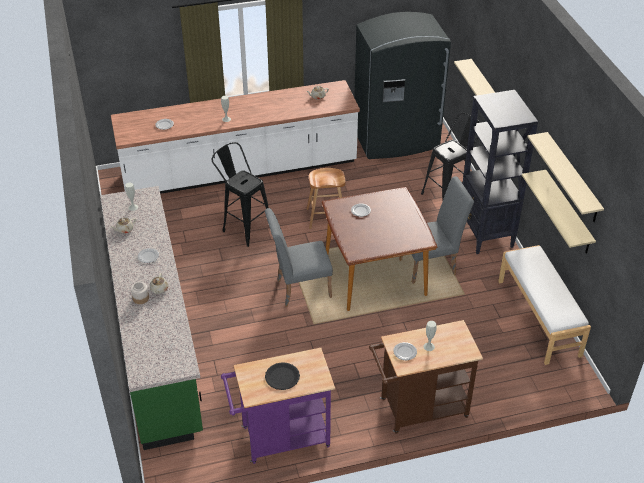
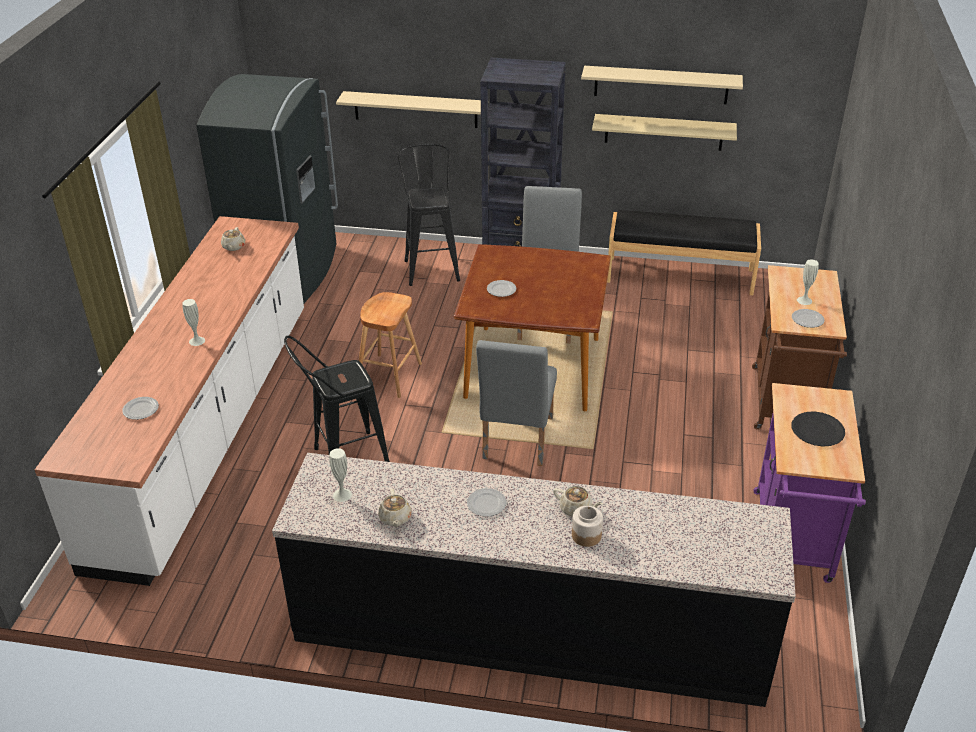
camera: 65 degrees left, 5 degrees down
green counter [100,186,203,450] -> black counter [272,453,796,707]
white bench [498,245,591,365] -> black bench [607,210,761,295]

